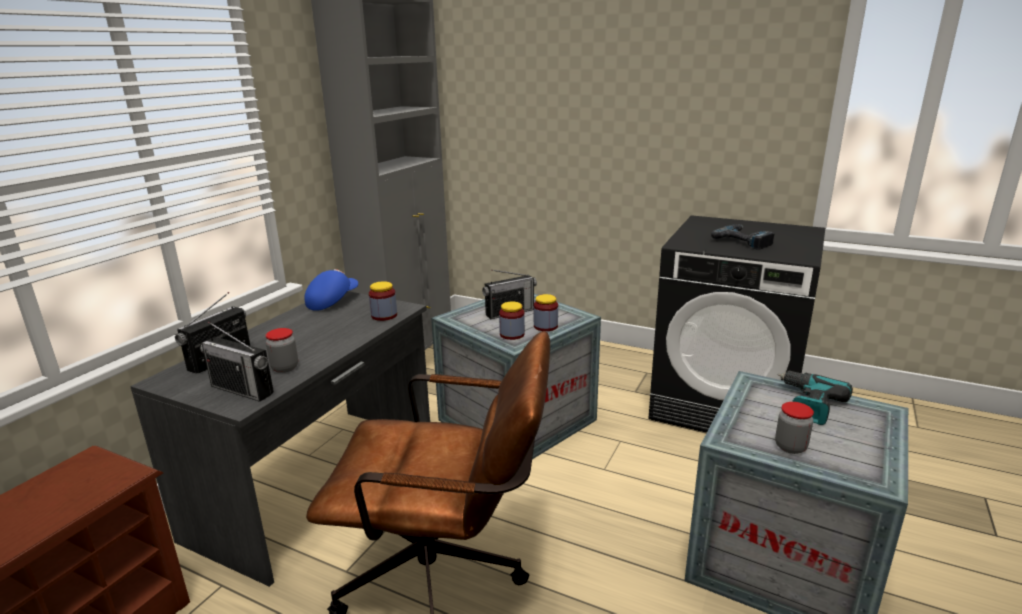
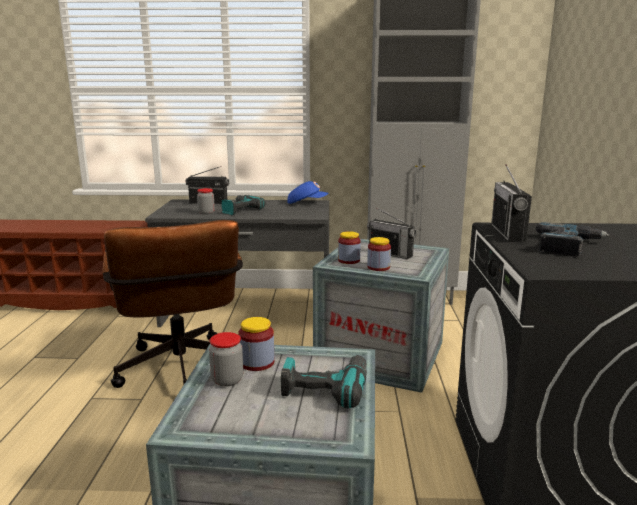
camera: 65 degrees right, 5 degrees down
radio [200,322,274,402] -> radio moved to [491,164,532,242]
jar [369,281,397,321] -> jar moved to [238,317,274,371]
none -> power drill [221,195,266,215]

